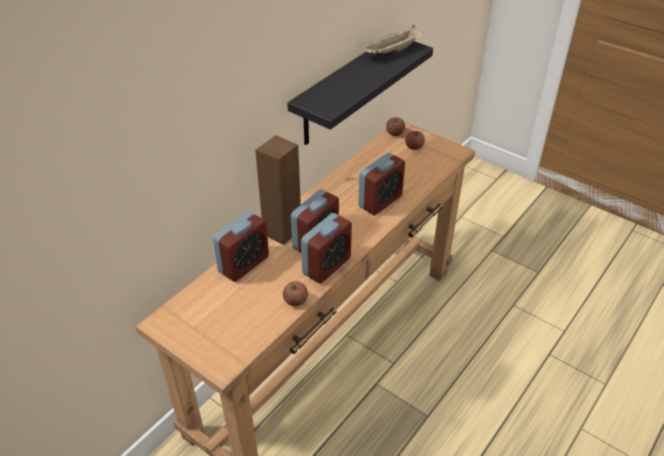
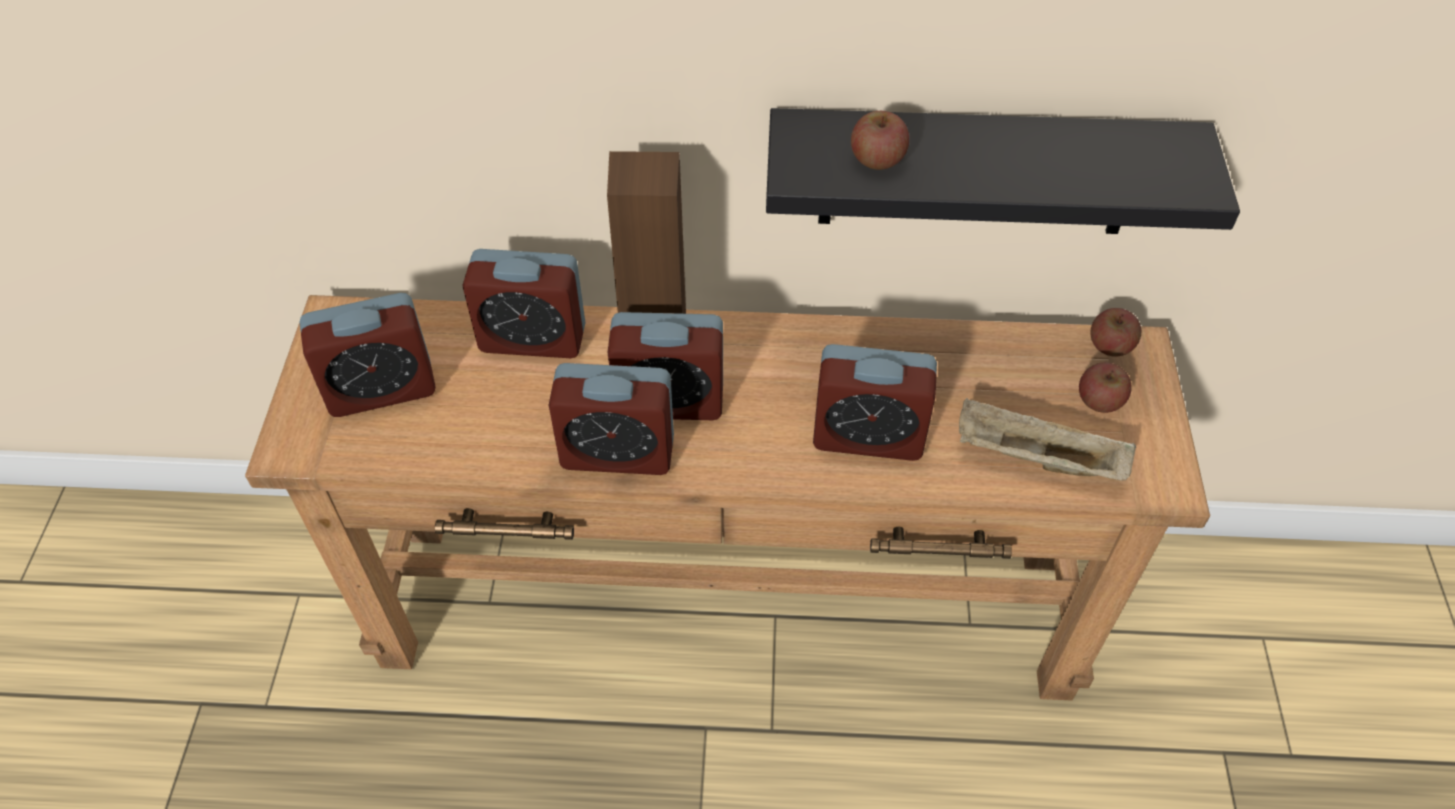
camera: 55 degrees right, 10 degrees up
apple [283,281,308,306] -> apple moved to [851,111,909,170]
beige tray [359,25,424,54] -> beige tray moved to [959,398,1136,481]
none -> alarm clock [299,293,436,417]

